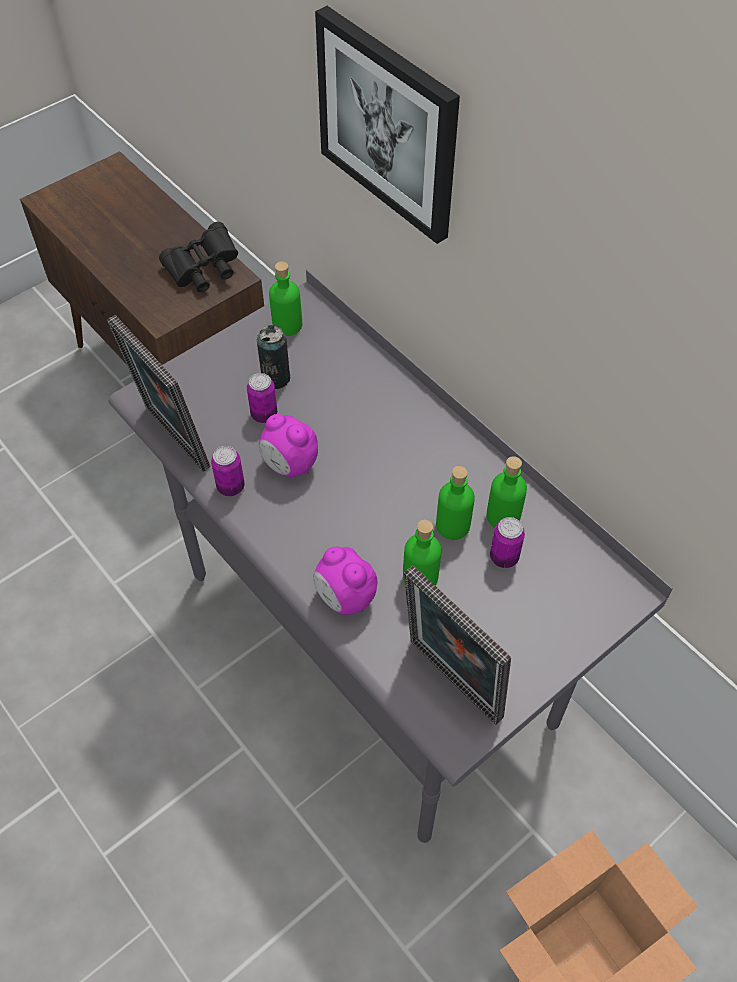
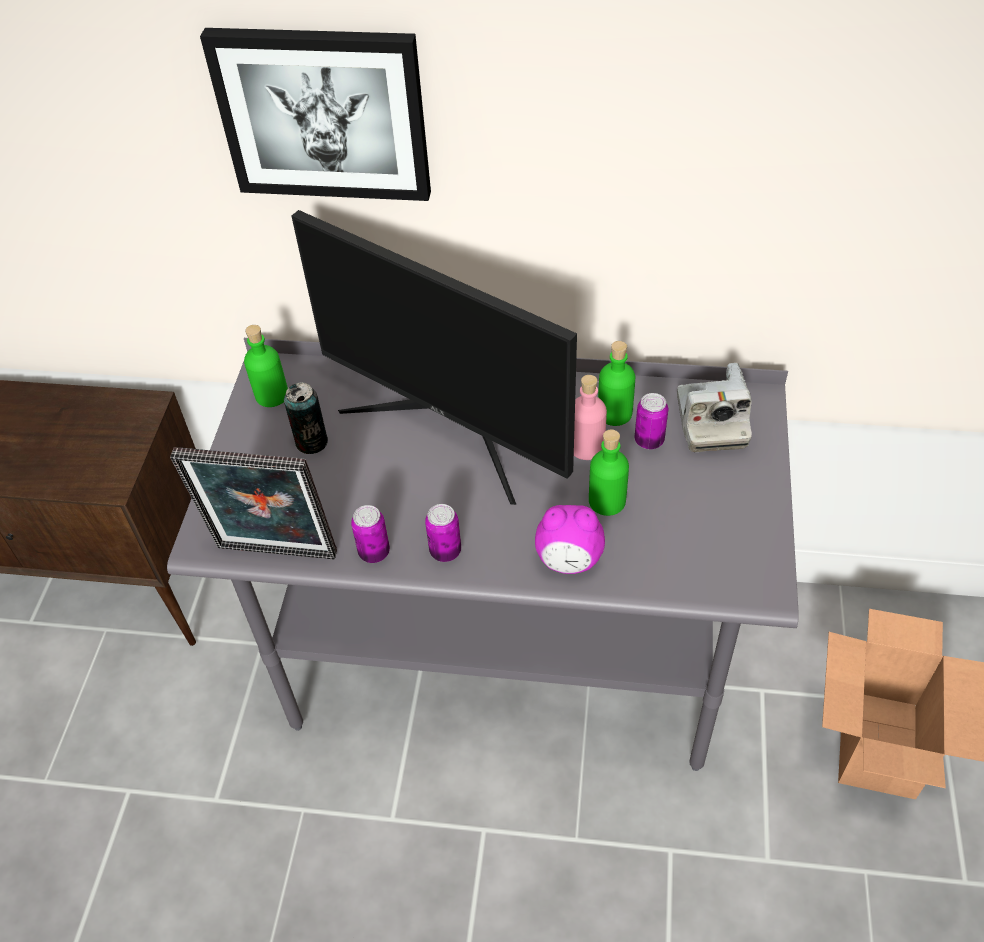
camera: 40 degrees left, 5 degrees down
black binoculars [159,222,238,293] -> none
can [247,373,277,423] -> can moved to [425,504,461,562]
alarm clock [259,414,318,477] -> none
picture frame [404,565,511,725] -> none
green bottle [436,466,475,540] -> pink bottle [574,375,607,460]
none -> monitor [291,210,577,505]
none -> camera [677,363,752,452]

